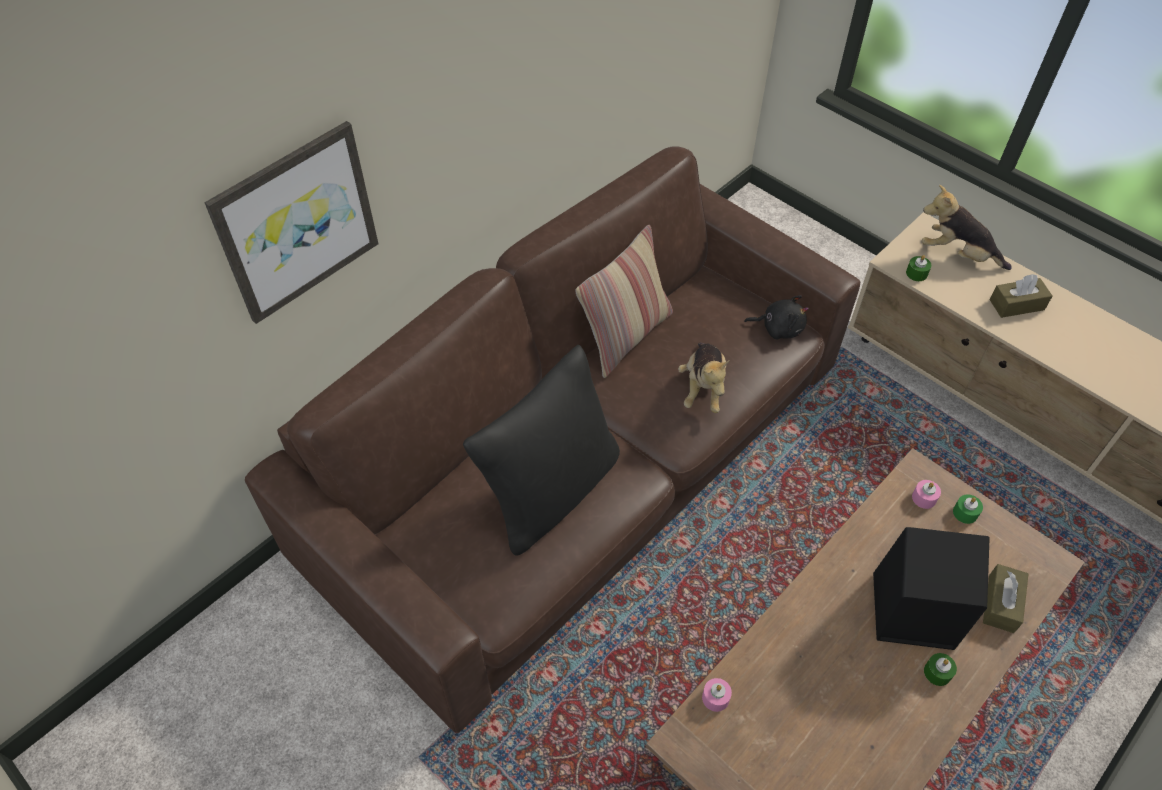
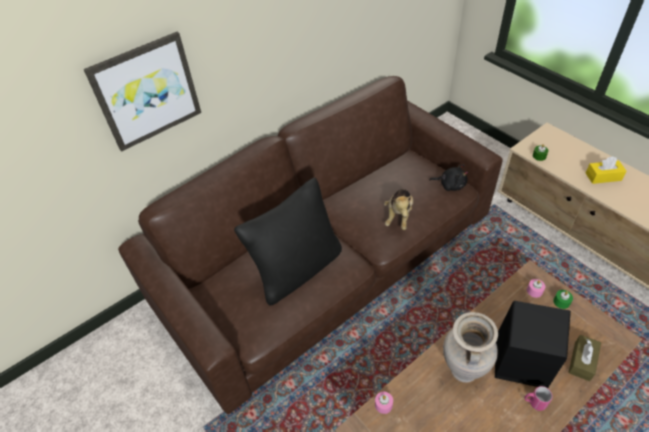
camera: 10 degrees right, 5 degrees down
pillow [575,225,673,378] -> none
plush toy [922,185,1012,270] -> none
green candle [924,653,957,686] -> pink mug [525,386,553,411]
brown tissue box [989,274,1052,318] -> yellow tissue box [586,157,627,184]
none -> beige vase [443,312,498,383]

